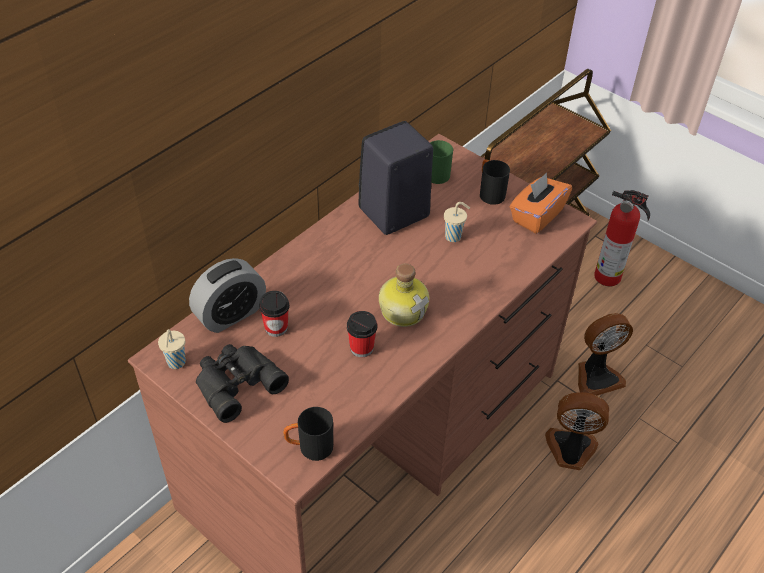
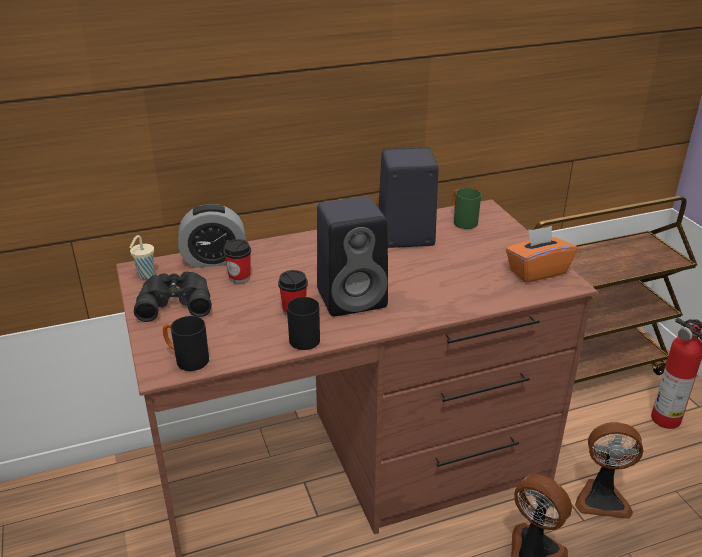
camera: 30 degrees right, 15 degrees down
bottle [379,263,429,327] -> black speaker [317,196,388,316]
beige cup [444,202,470,242] -> none
black mug [480,160,510,205] -> black mug moved to [287,296,320,350]

